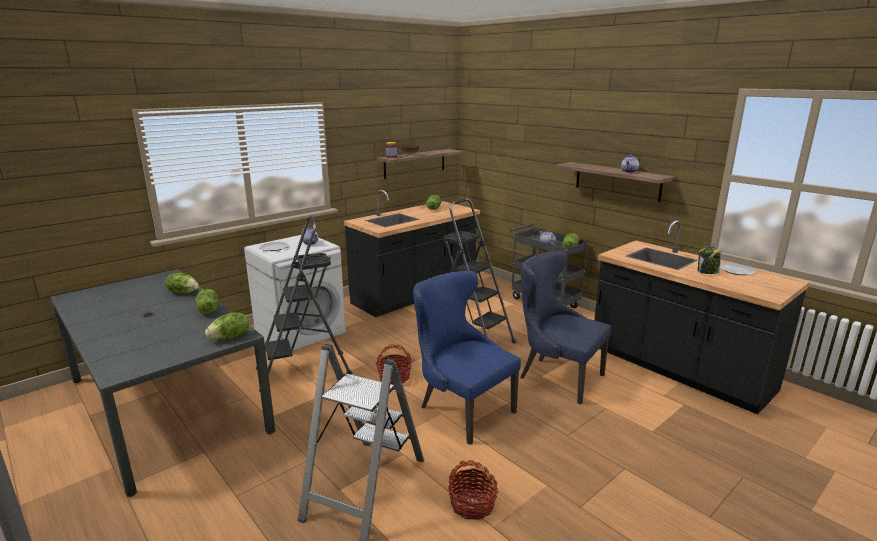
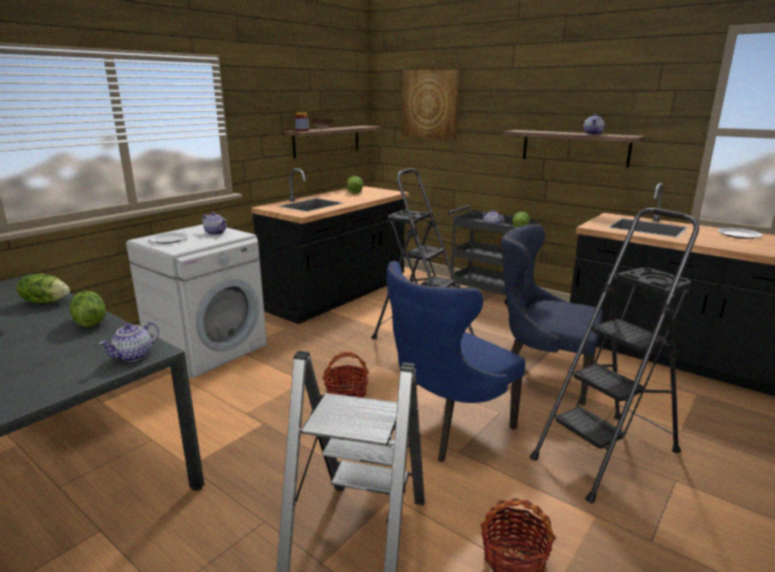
camera: 10 degrees left, 0 degrees up
lettuce [205,312,249,339] -> teapot [99,322,159,362]
step ladder [256,216,353,392] -> step ladder moved to [529,208,699,503]
blue chair [413,271,521,445] -> blue chair turned 75 degrees counterclockwise [387,261,525,462]
jar [698,245,721,274] -> none
none -> picture [402,69,459,139]

